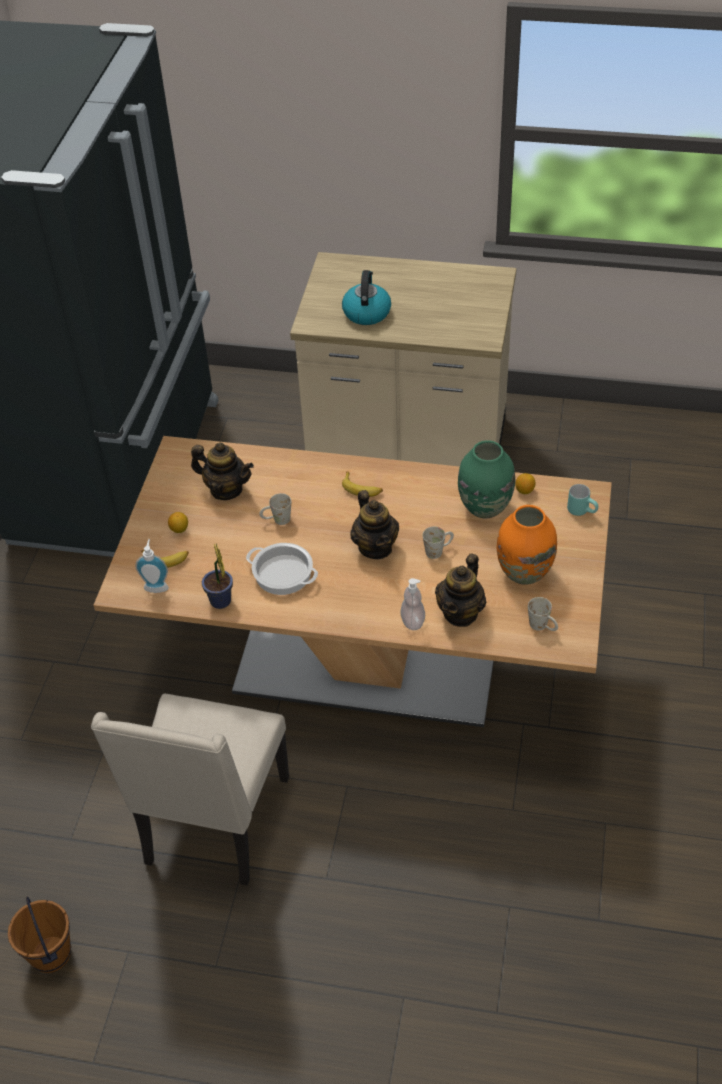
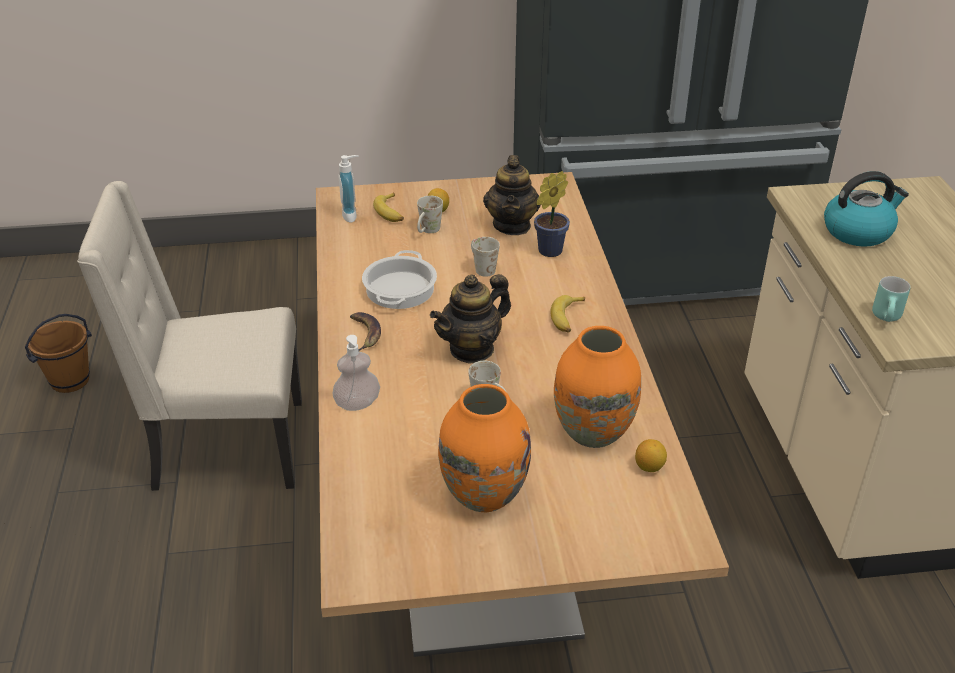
camera: 70 degrees right, 10 degrees down
potted plant [202,543,233,609] -> potted plant moved to [534,171,570,257]
teapot [435,553,486,627] -> none
green vase [458,440,515,518] -> orange vase [554,326,641,448]
white mug [528,597,558,631] -> white mug moved to [417,196,443,233]
turquoise mug [567,484,599,516] -> turquoise mug moved to [872,276,910,322]
none -> banana [350,312,381,351]

